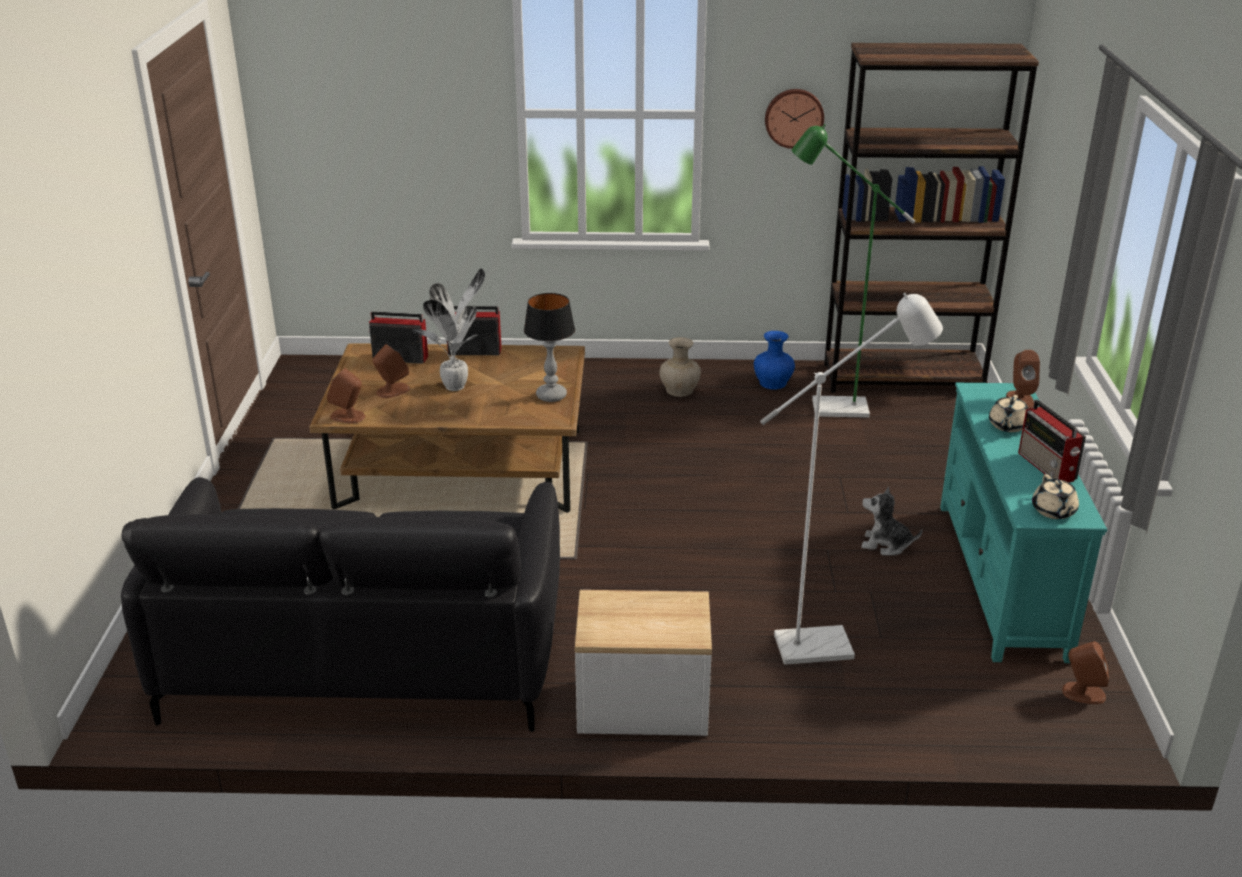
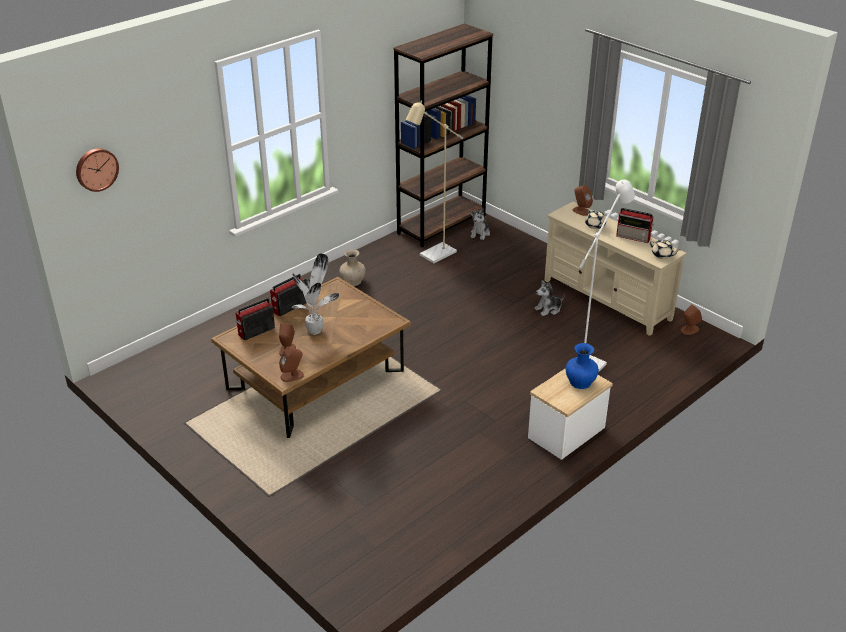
camera: 45 degrees left, 5 degrees up
black sofa [121,477,560,732] -> none
table lamp [524,293,575,402] -> none
blue vase [754,331,795,389] -> blue vase moved to [565,343,599,389]
wall clock [765,89,824,149] -> wall clock moved to [76,148,119,192]
green floor lamp [792,124,915,418] -> beige floor lamp [406,101,463,263]
turquoise tv stand [940,383,1107,663] -> beige tv stand [544,202,687,336]
none -> plush toy [470,209,490,240]

